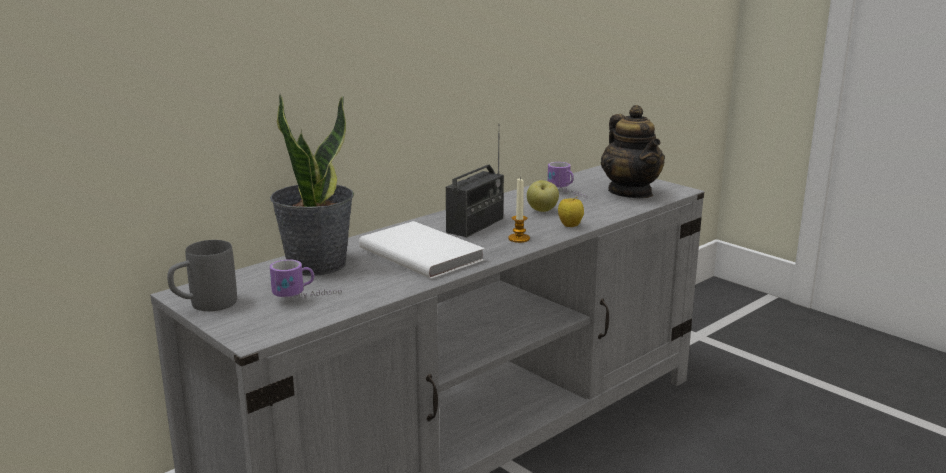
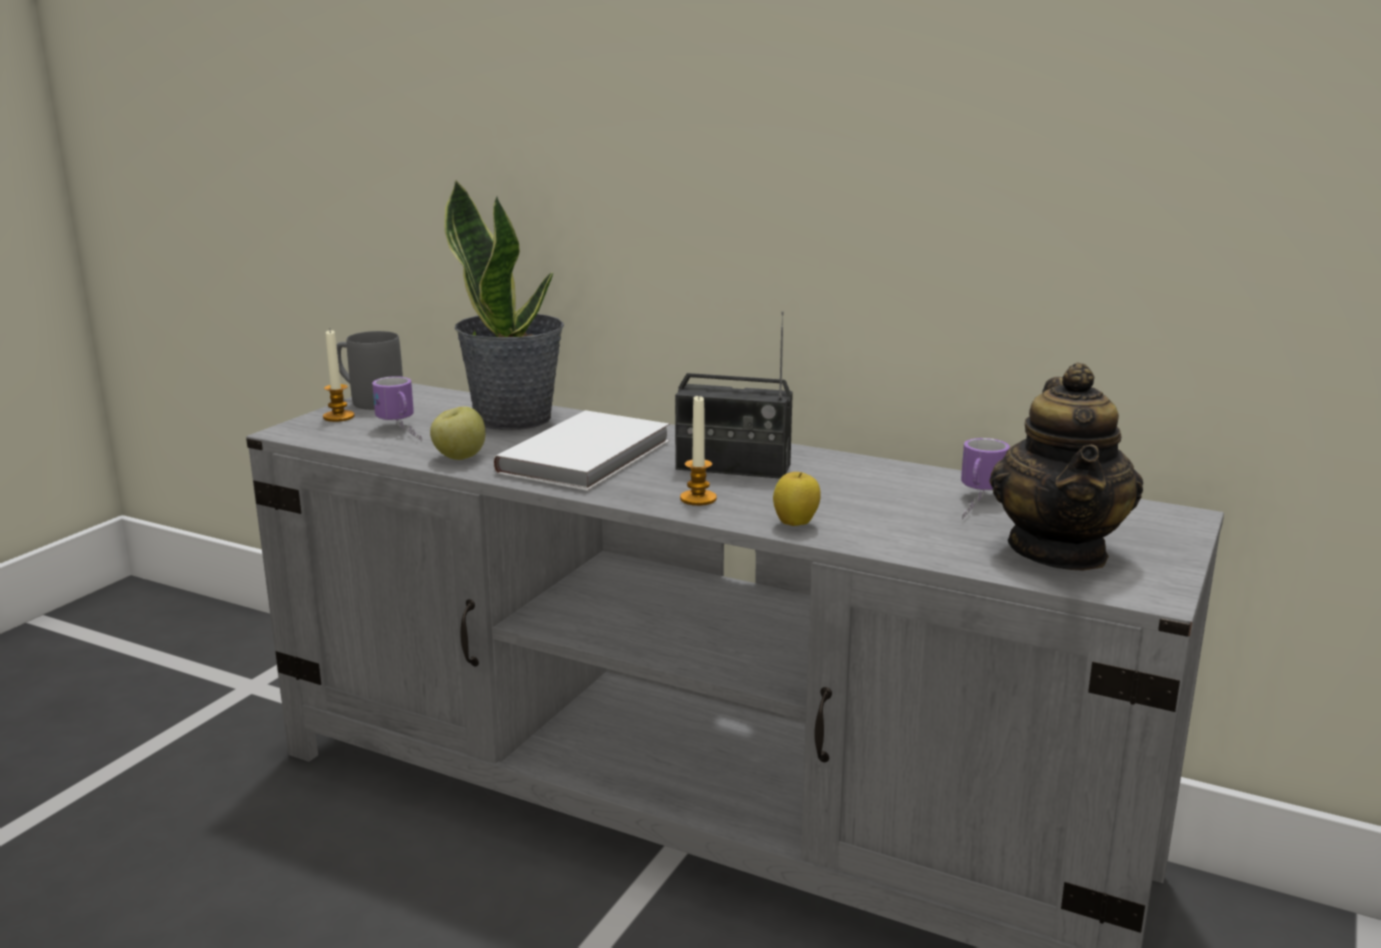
camera: 70 degrees right, 0 degrees up
apple [527,180,559,212] -> apple moved to [430,406,485,460]
teapot [601,105,665,198] -> teapot turned 45 degrees counterclockwise [989,362,1143,570]
none -> candle [323,330,354,422]

